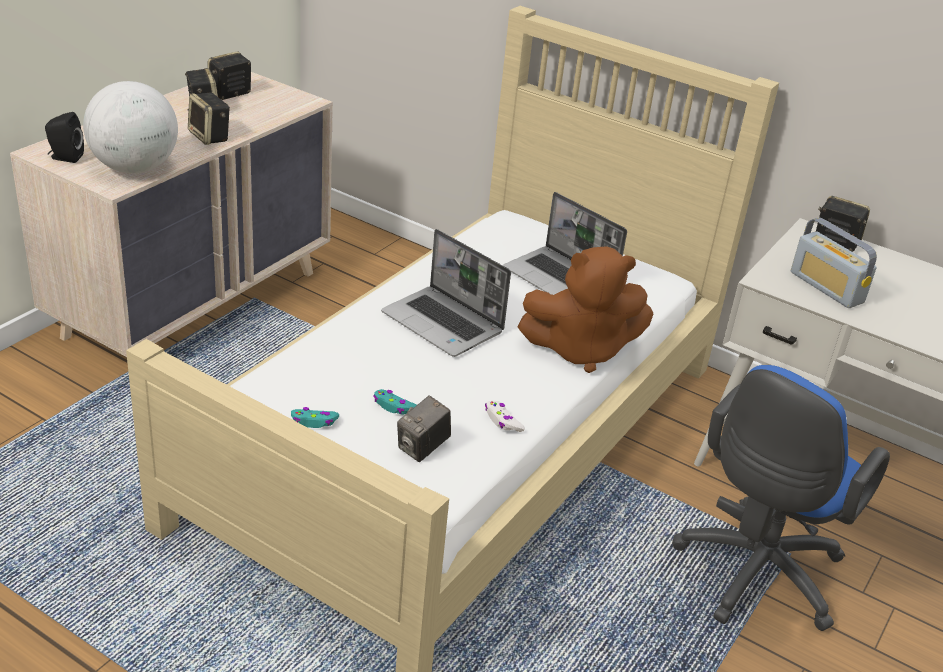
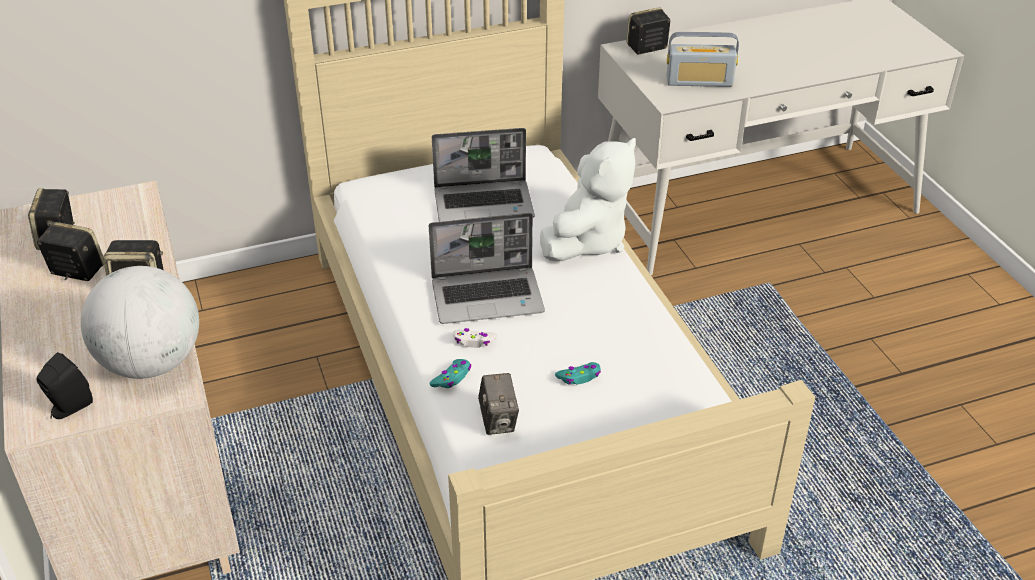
camera: 50 degrees left, 5 degrees up
turquoise game controller [291,407,339,428] -> turquoise game controller moved to [429,359,471,388]
camera [397,395,451,462] -> camera moved to [478,373,519,435]
white game controller [485,401,525,432] -> white game controller moved to [453,328,497,348]
brown plush toy [517,246,654,373] -> white plush toy [540,138,636,261]
blue office chair [672,365,890,631] -> none

